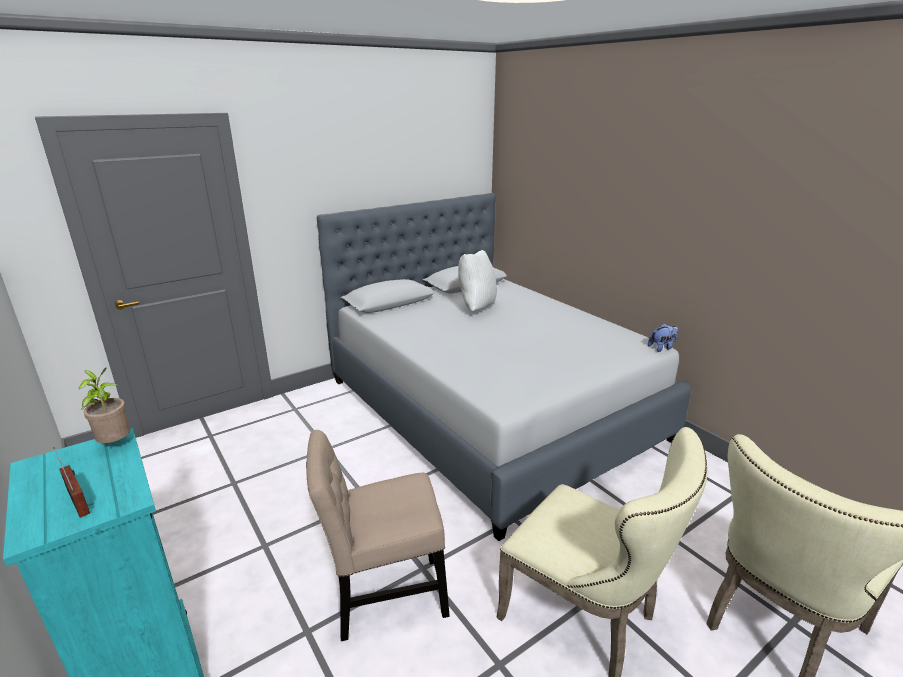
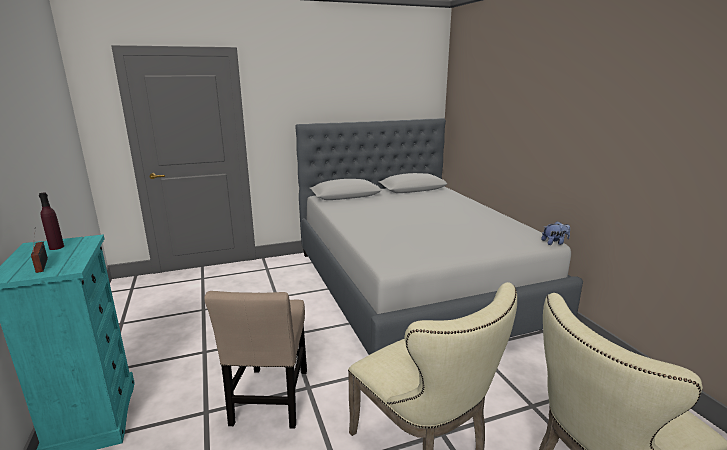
camera: 15 degrees right, 5 degrees down
potted plant [78,367,130,443] -> none
beige chair [306,430,450,641] -> beige chair turned 90 degrees counterclockwise [204,291,307,429]
white pillow [458,250,497,311] -> none
none -> purple bottle [39,192,64,250]

